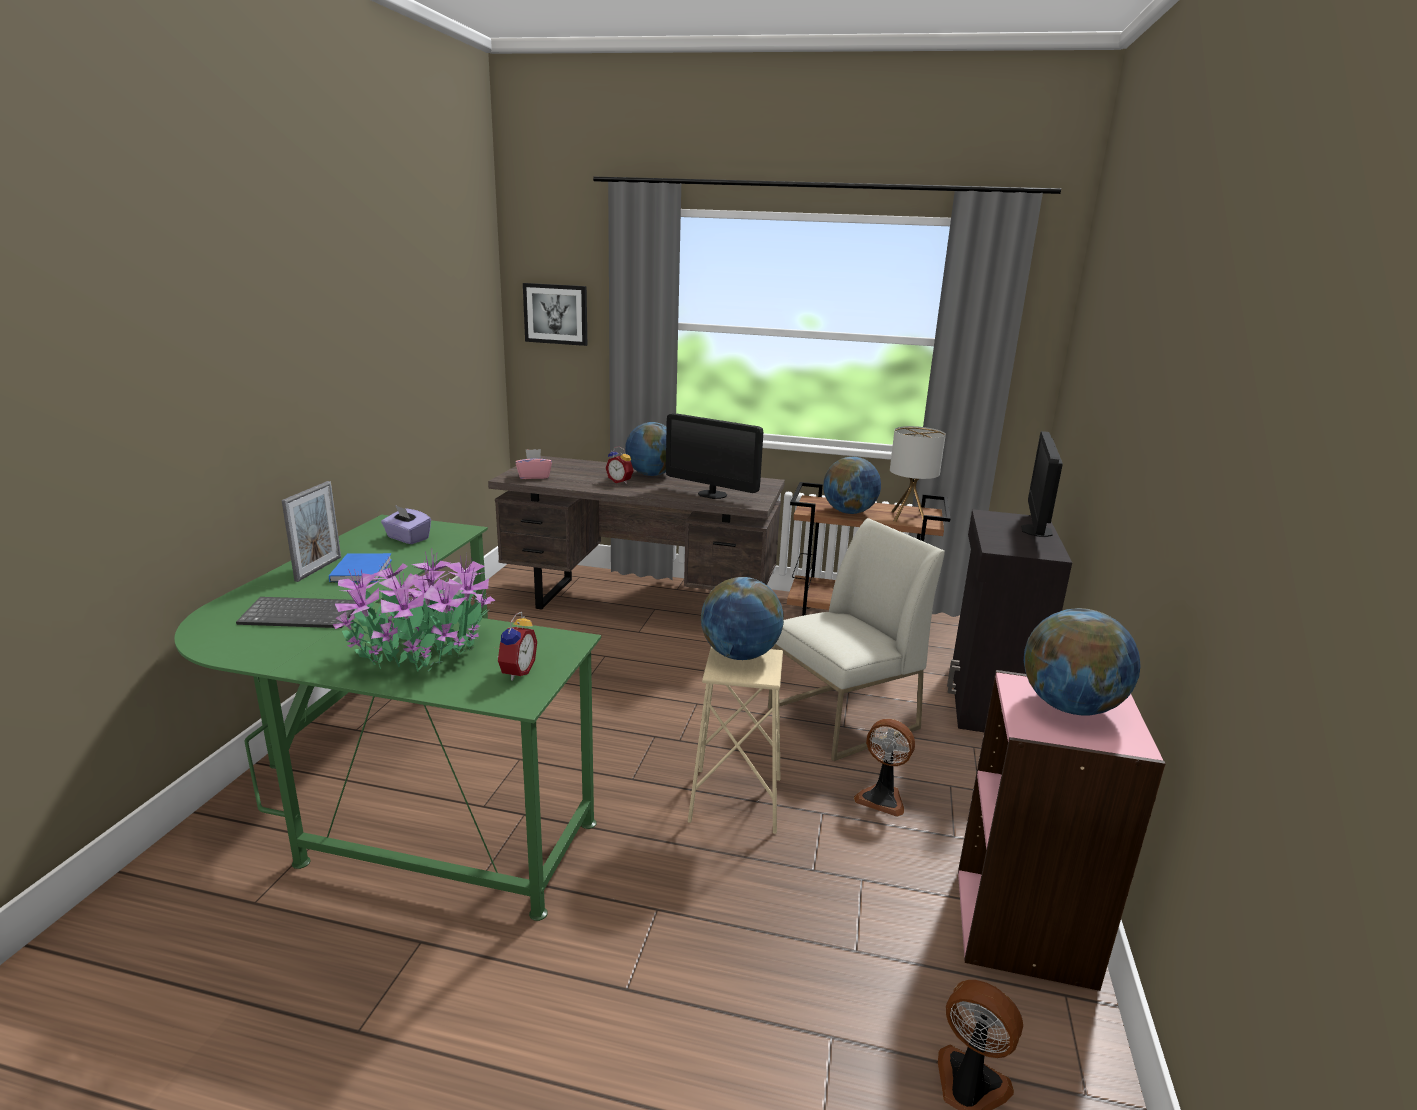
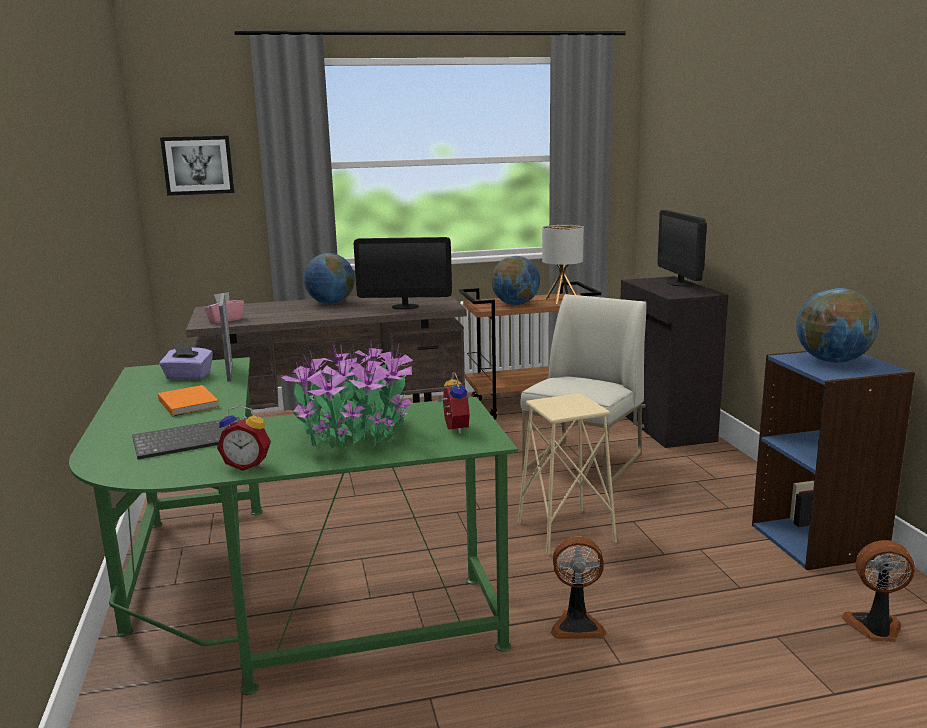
camera: 25 degrees left, 5 degrees down
picture frame [282,481,341,582] -> picture frame moved to [219,293,233,382]
blue book [329,553,392,583] -> orange book [158,385,219,417]
alarm clock [606,446,634,484] -> alarm clock moved to [217,406,271,471]
globe [701,577,784,660] -> none
fan [854,719,915,817] -> fan moved to [551,536,606,639]
pink bookcase [958,670,1166,991] -> blue bookcase [752,351,915,570]

